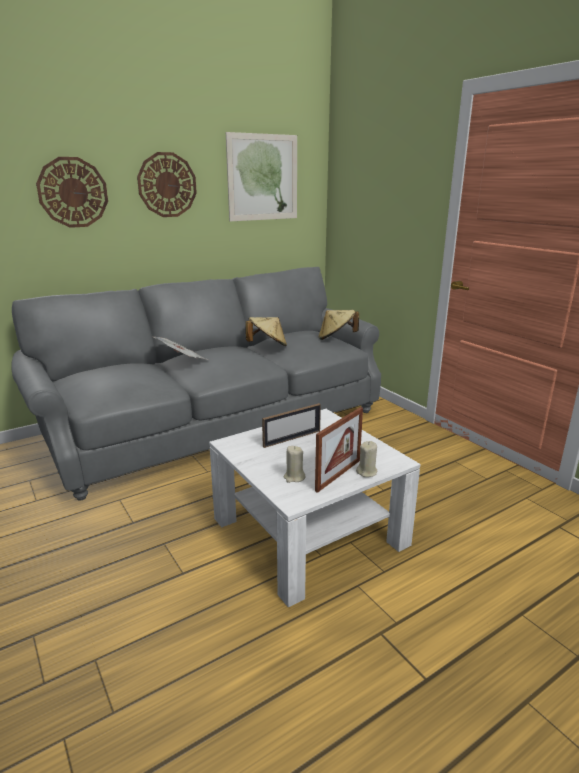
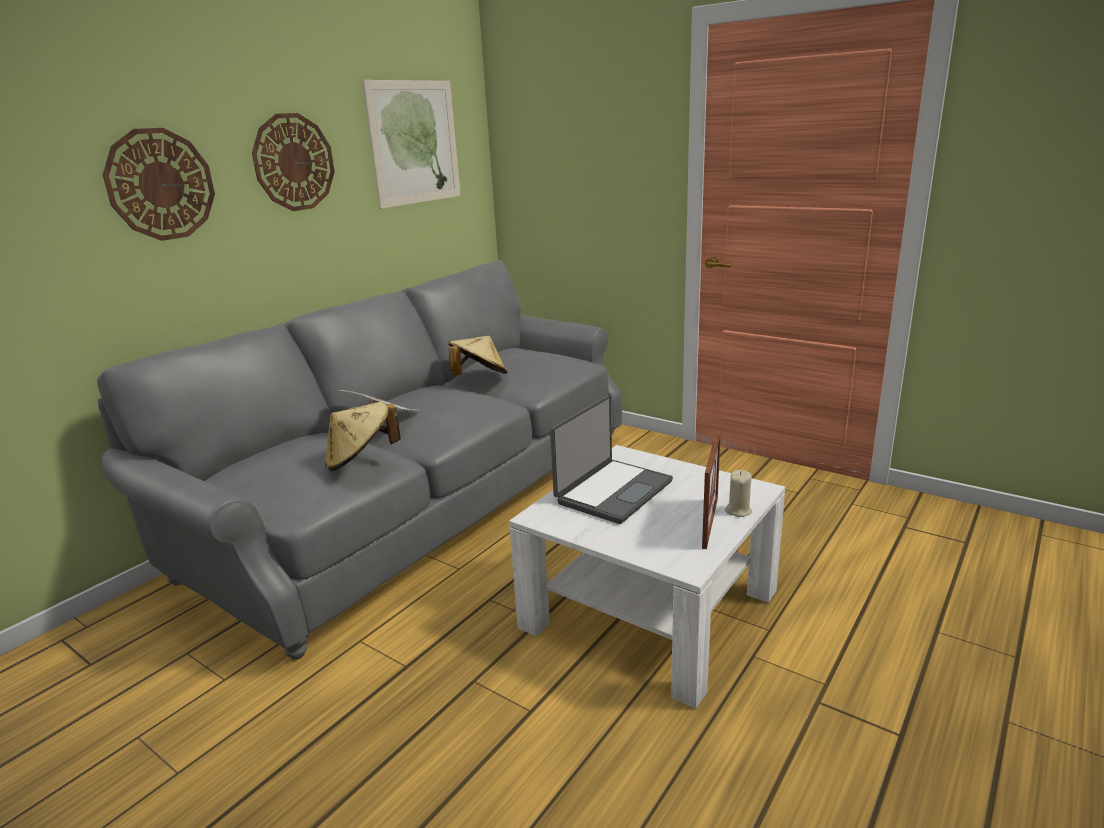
camera: 20 degrees left, 0 degrees up
picture frame [262,403,321,448] -> laptop [550,395,673,524]
beige candle [284,446,306,483] -> none
beige hat [318,310,359,340] -> beige hat moved to [325,402,401,471]

